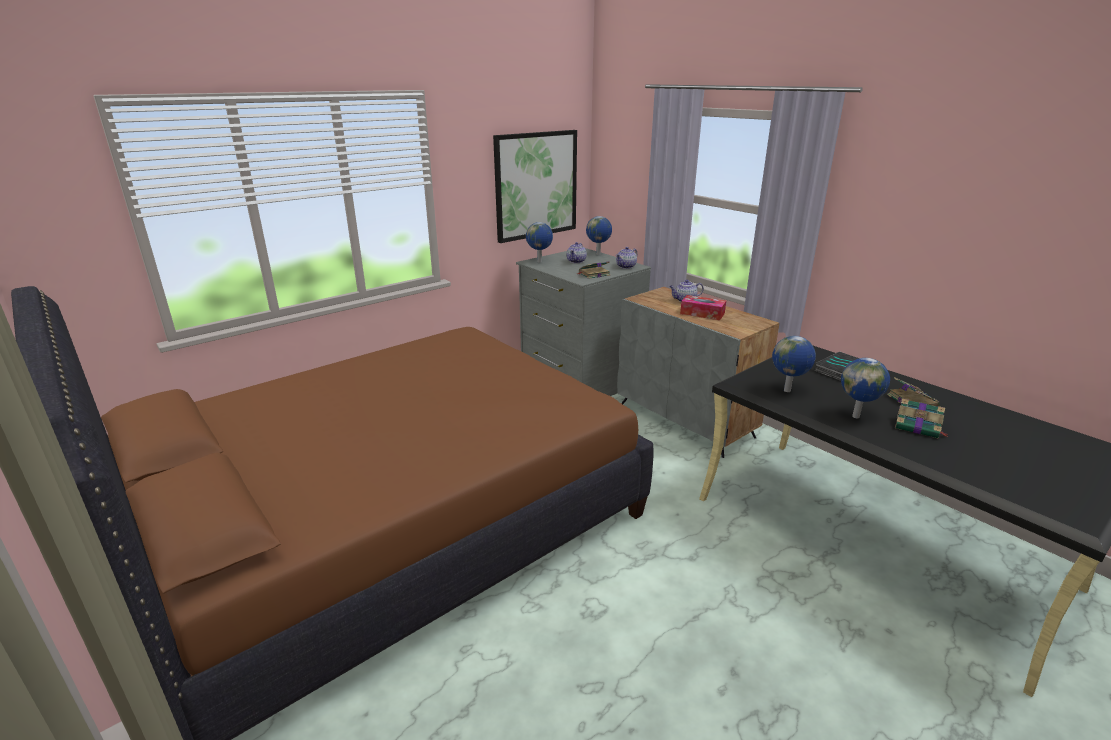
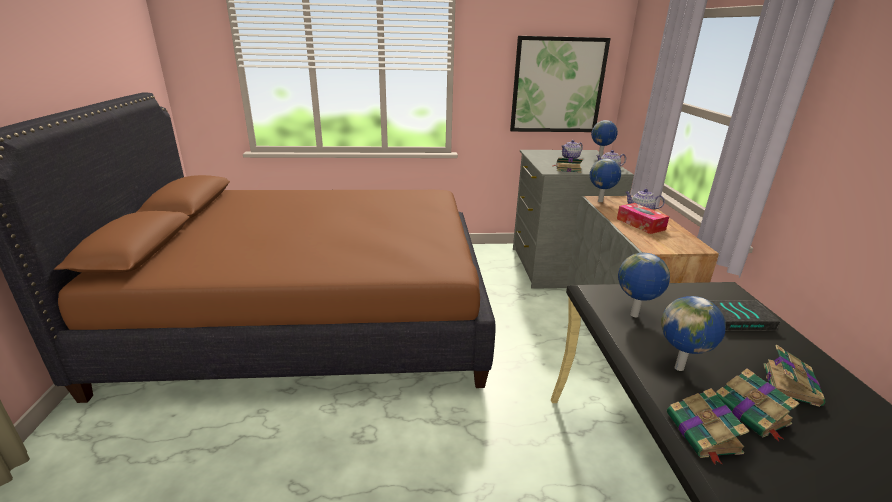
camera: 35 degrees right, 0 degrees up
globe [526,222,553,262] -> globe moved to [590,159,621,202]
none -> book [667,388,749,464]

